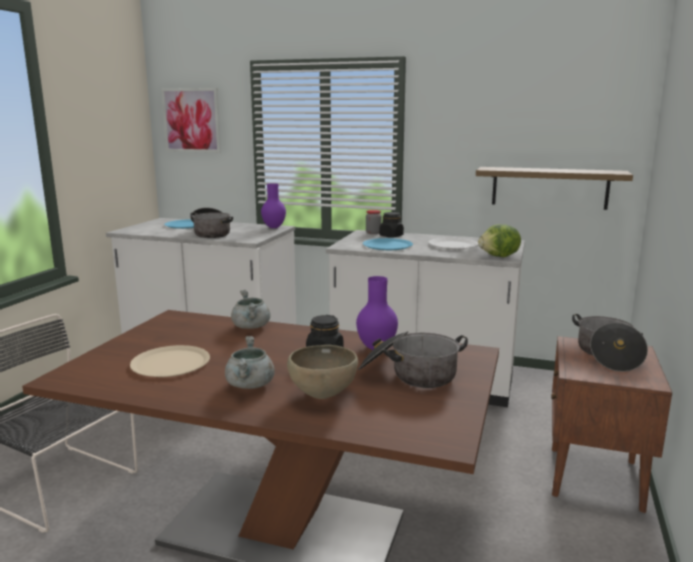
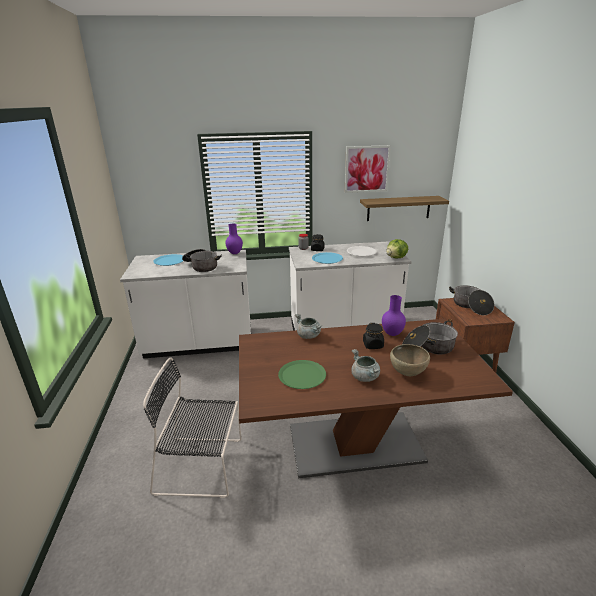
camera: 25 degrees left, 10 degrees up
beige plate [130,345,210,377] -> green plate [278,360,326,389]
picture [161,88,221,153] -> picture moved to [345,145,391,193]

